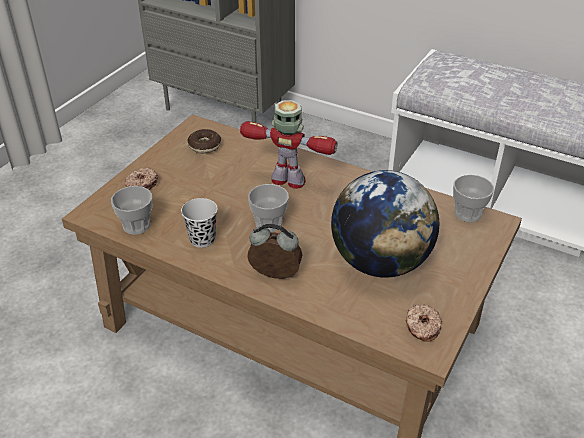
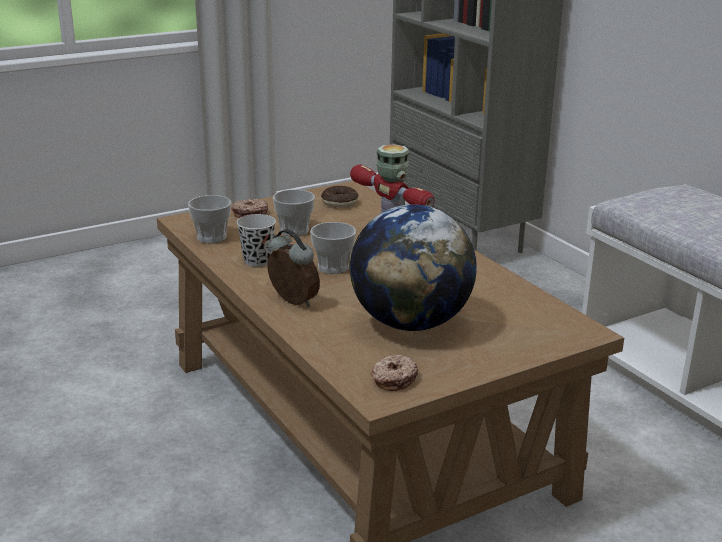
camera: 30 degrees right, 15 degrees down
cup [453,174,494,222] -> cup moved to [273,189,315,236]

